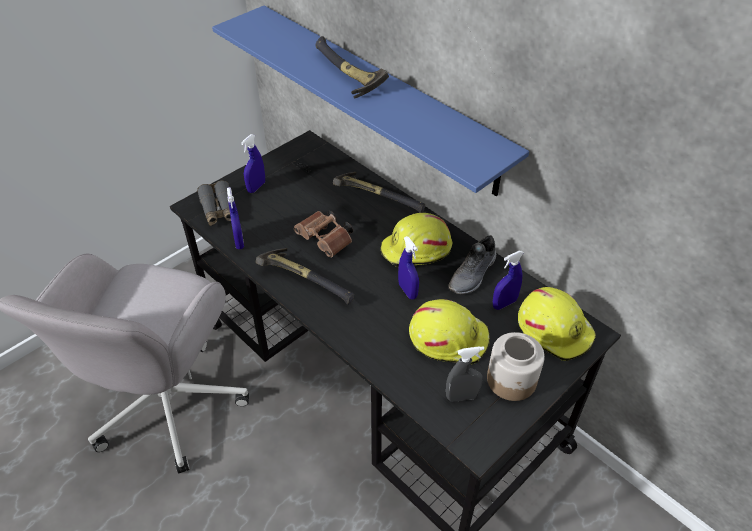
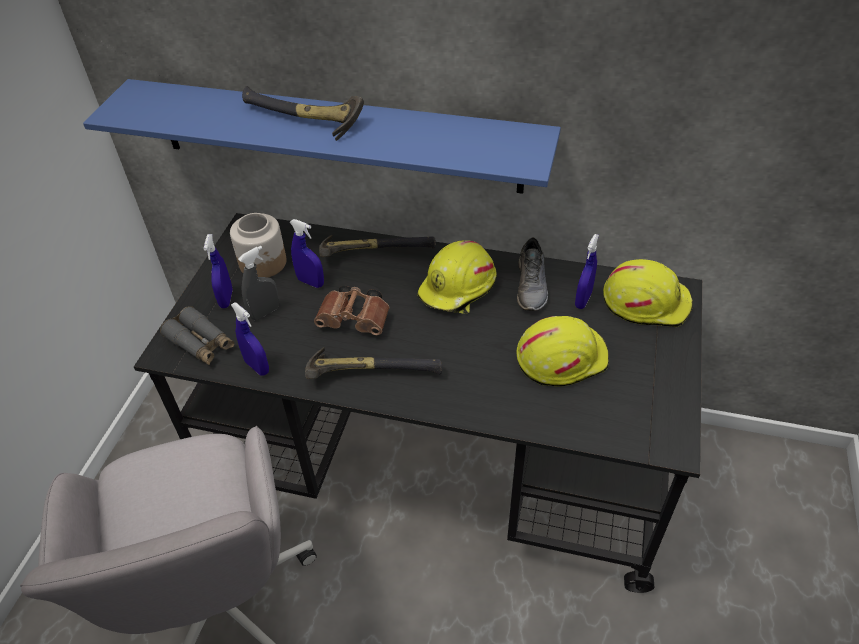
camera: 30 degrees left, 0 degrees up
blue spray bottle [398,236,419,300] -> blue spray bottle moved to [289,219,324,288]
grey spray bottle [446,346,484,402] -> grey spray bottle moved to [238,246,279,320]
jar [487,332,545,401] -> jar moved to [230,213,287,278]

